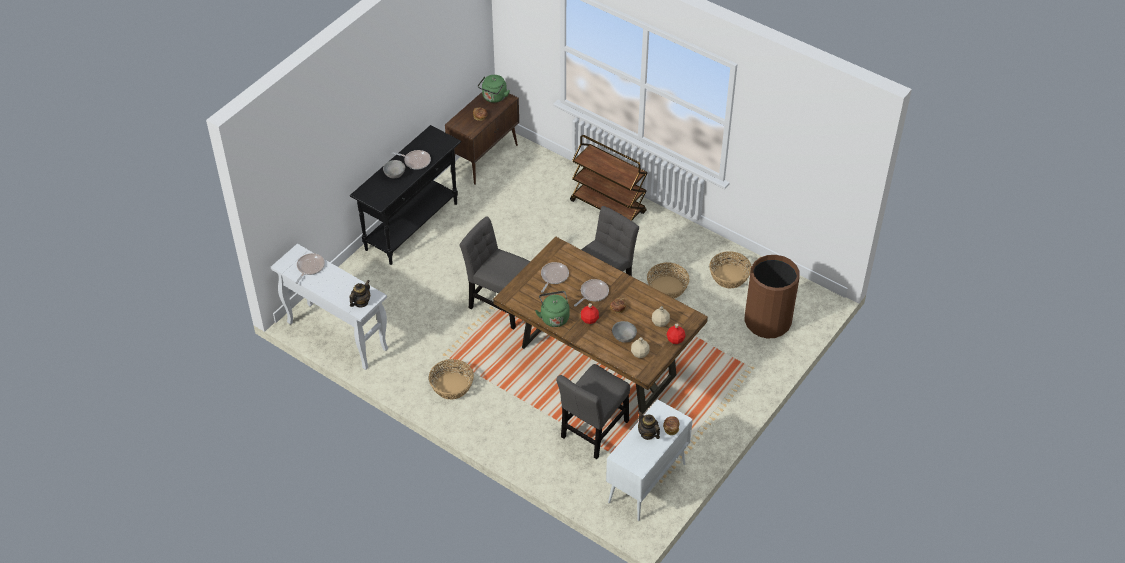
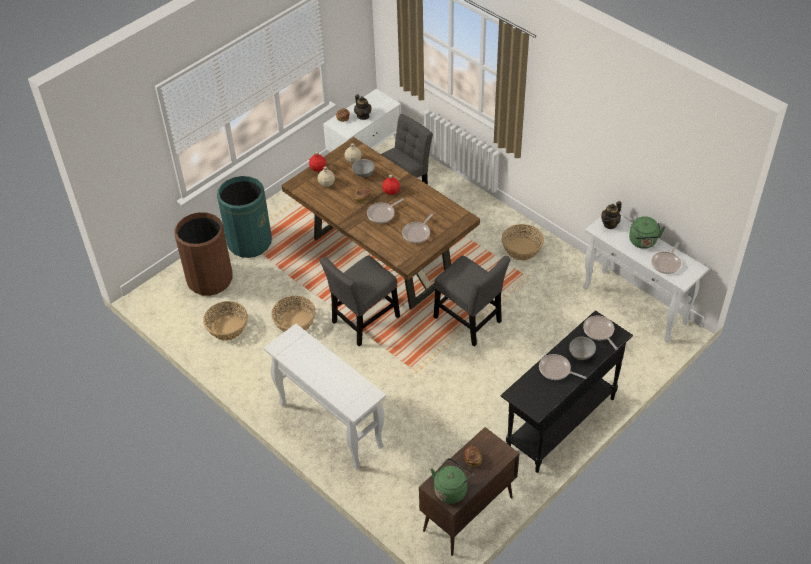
camera: 170 degrees left, 0 degrees up
green kettle [535,291,569,327] -> green kettle moved to [629,216,665,249]
brown cart [570,135,647,221] -> white console table [264,324,386,469]
none -> green trash can [217,176,272,258]
none -> frying pan [583,316,618,350]

